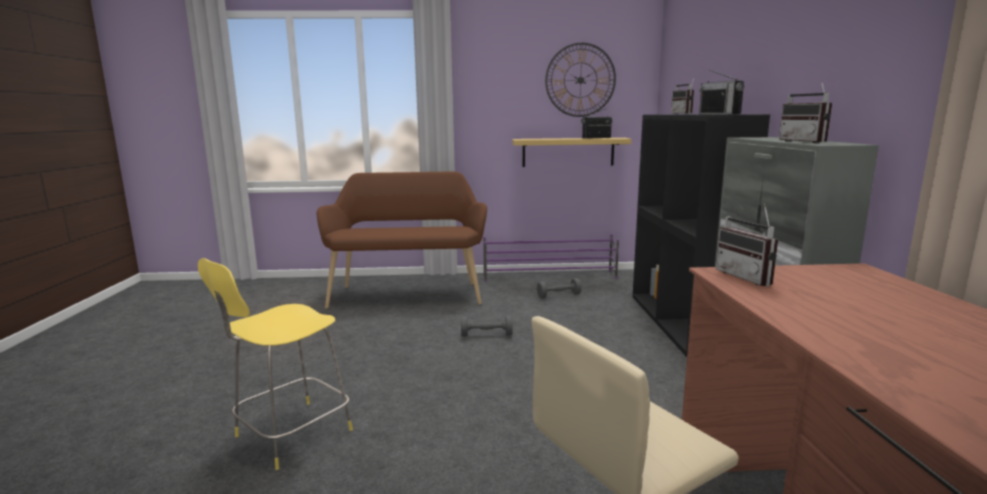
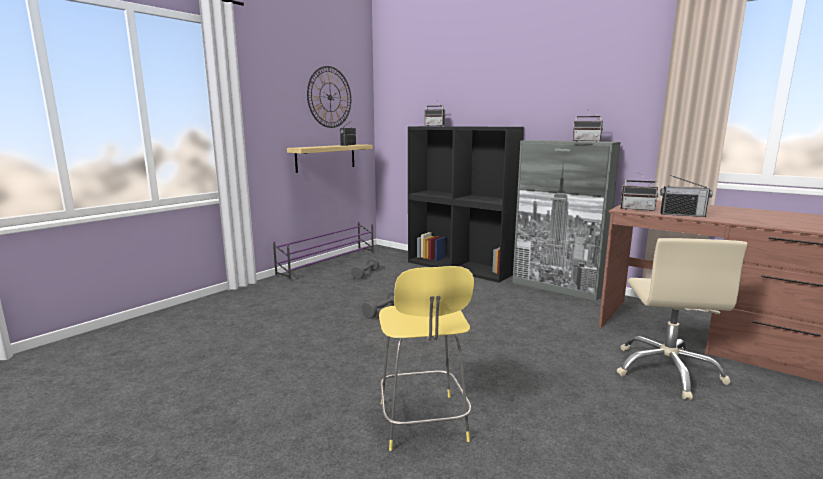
camera: 50 degrees left, 0 degrees up
brown bench [317,171,487,309] -> none
radio [699,69,744,115] -> radio moved to [660,175,713,217]

